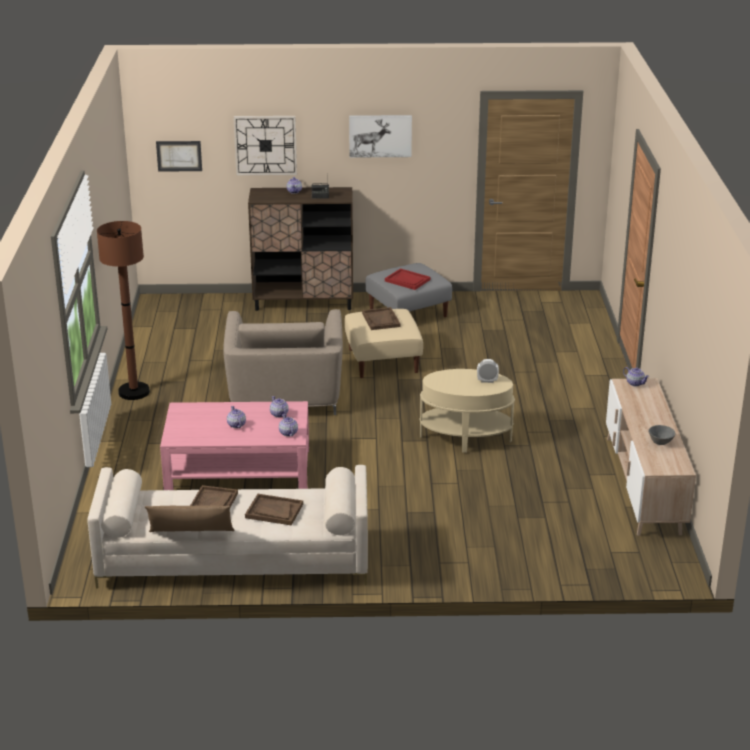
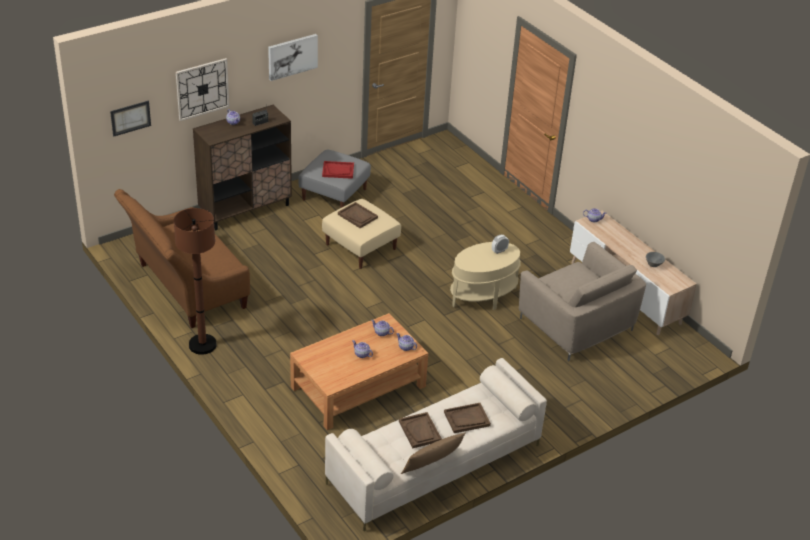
camera: 35 degrees left, 10 degrees up
pink coffee table [160,401,309,490] -> brown coffee table [290,313,428,430]
beige armchair [223,309,343,415] -> beige armchair moved to [519,242,646,361]
none -> brown sofa [114,189,250,328]

